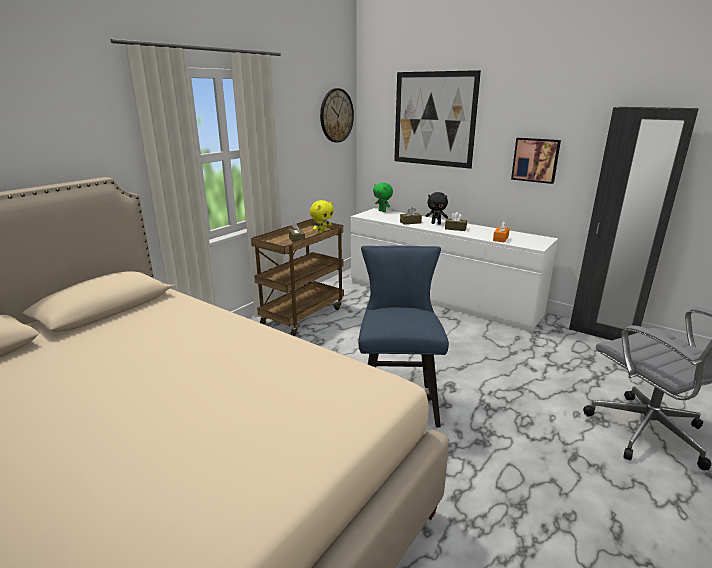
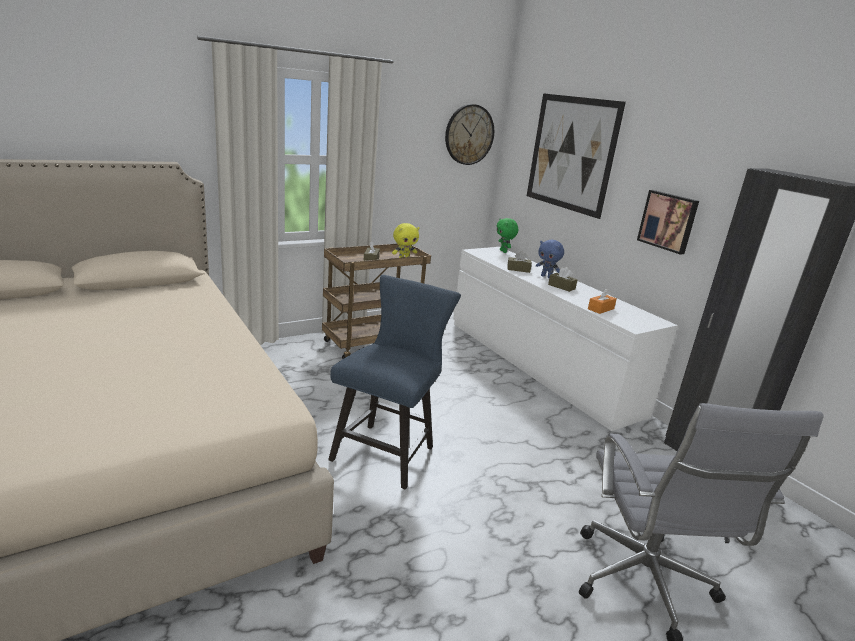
camera: 20 degrees right, 0 degrees up
black plush toy [426,192,448,225] -> blue plush toy [536,240,564,278]

